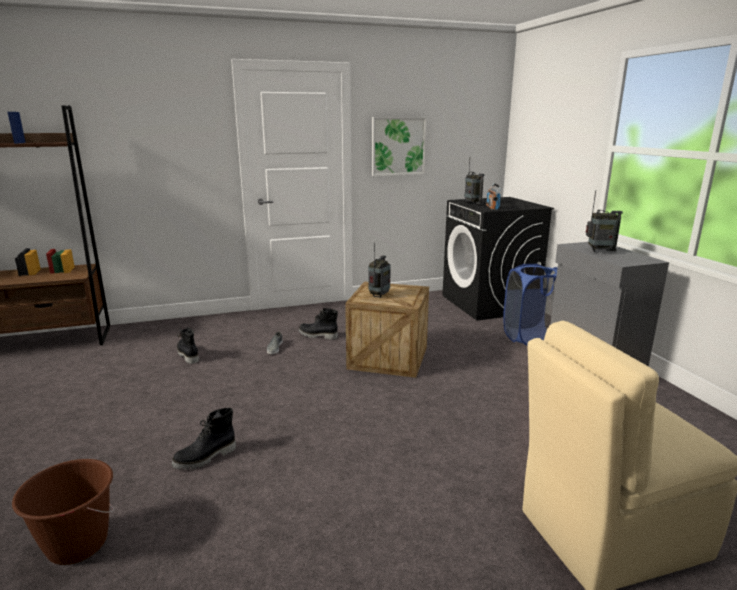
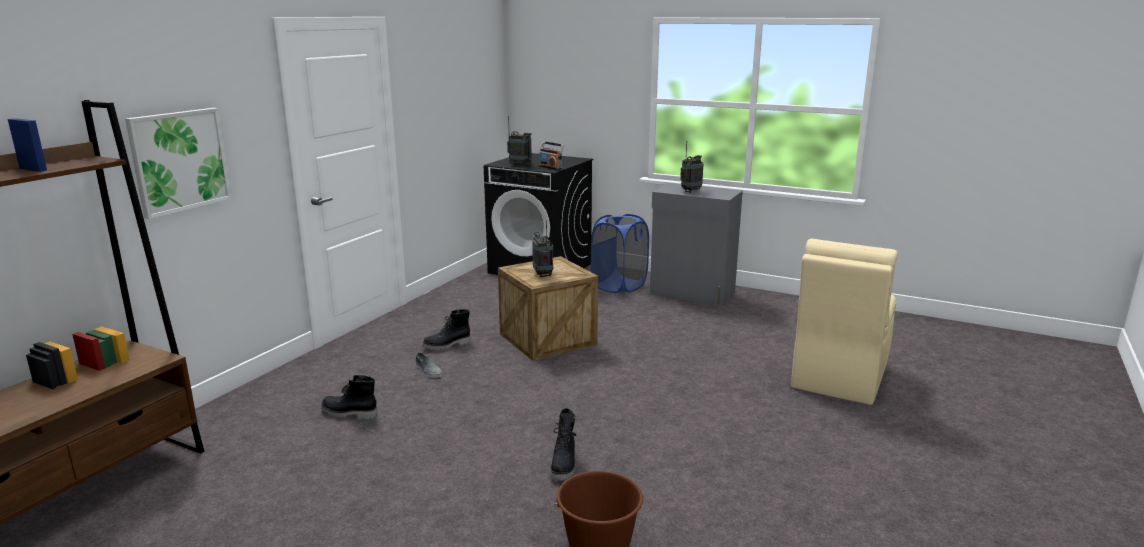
camera: 45 degrees left, 0 degrees up
picture [372,117,427,176] -> picture moved to [125,108,232,219]

